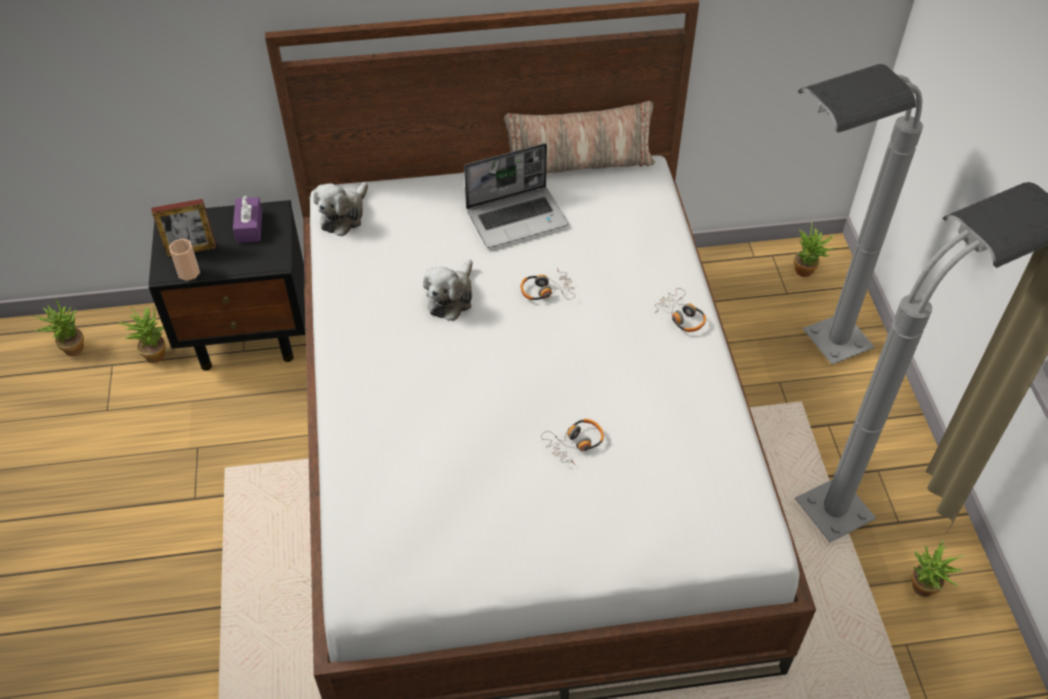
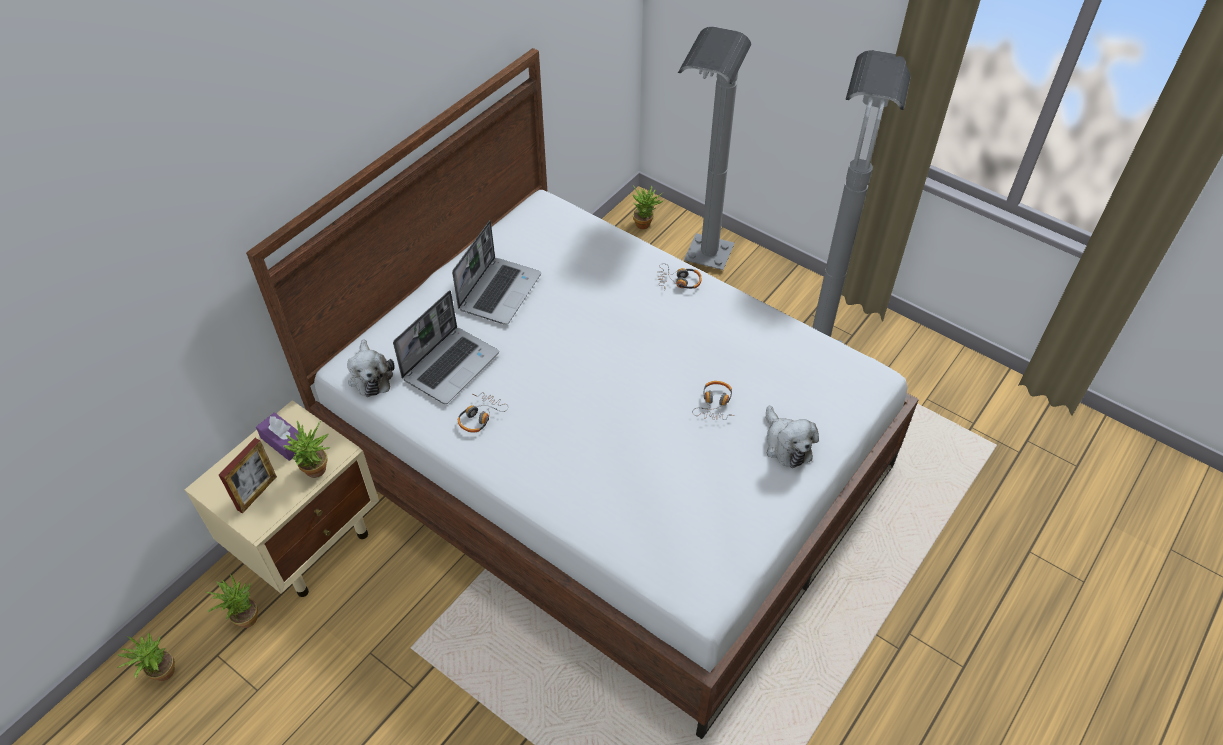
camera: 45 degrees left, 0 degrees up
black nightstand [149,200,305,371] -> beige nightstand [185,400,379,597]
cup [169,239,200,281] -> none
plush toy [423,260,473,321] -> plush toy moved to [766,406,819,468]
pillow [504,101,655,174] -> none
headphones [521,268,575,300] -> headphones moved to [458,393,508,433]
potted plant [912,539,965,597] -> potted plant moved to [283,421,330,478]
none -> laptop [393,290,499,404]

